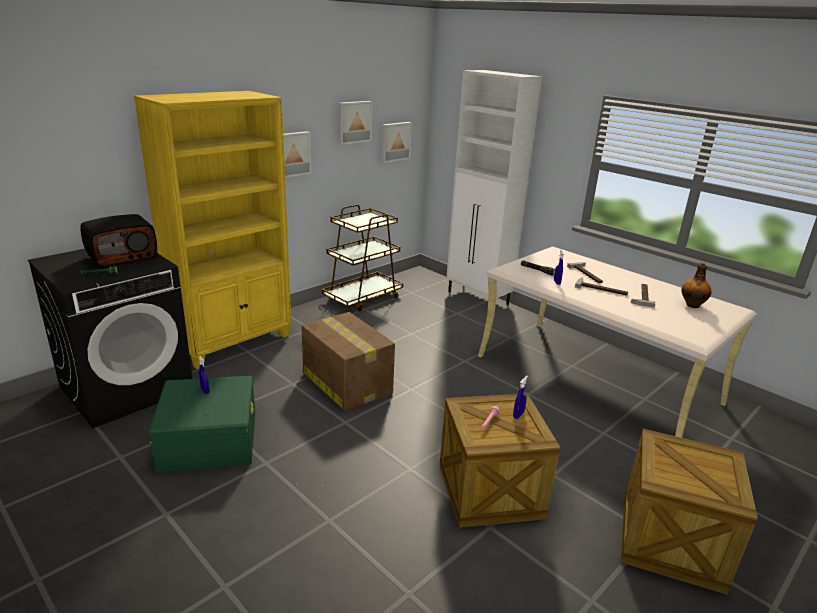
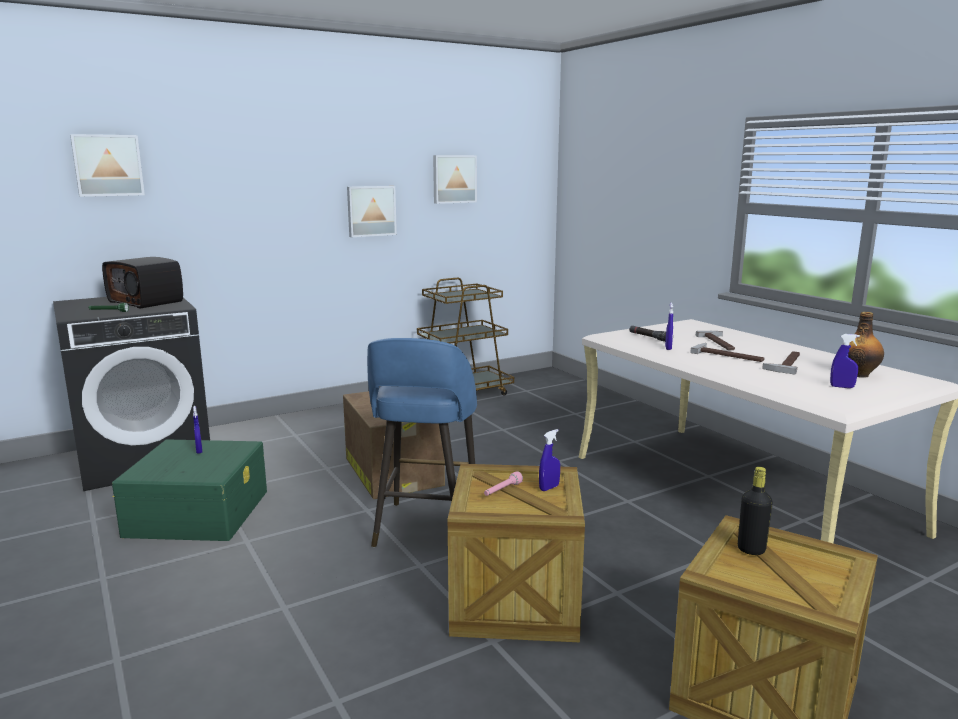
camera: 15 degrees right, 10 degrees down
radio [80,214,157,268] -> radio turned 60 degrees clockwise [102,257,183,309]
yellow bookcase [134,91,292,369] -> none
picture [381,122,412,163] -> picture moved to [70,134,145,197]
white cabinet [446,70,542,305] -> none
none -> blue stool [367,338,477,547]
none -> black bottle [738,467,773,555]
none -> blue spray bottle [830,334,860,388]

